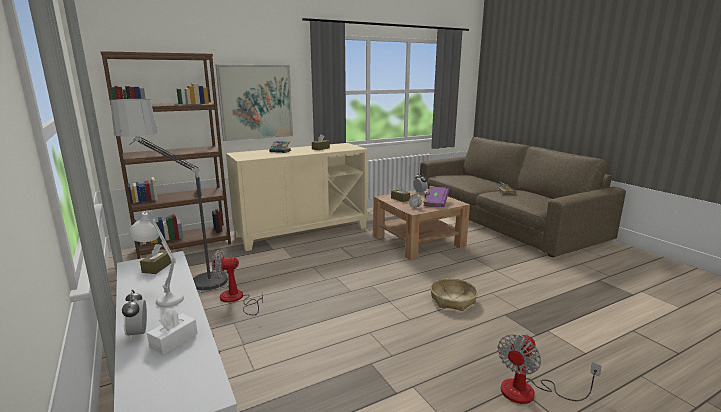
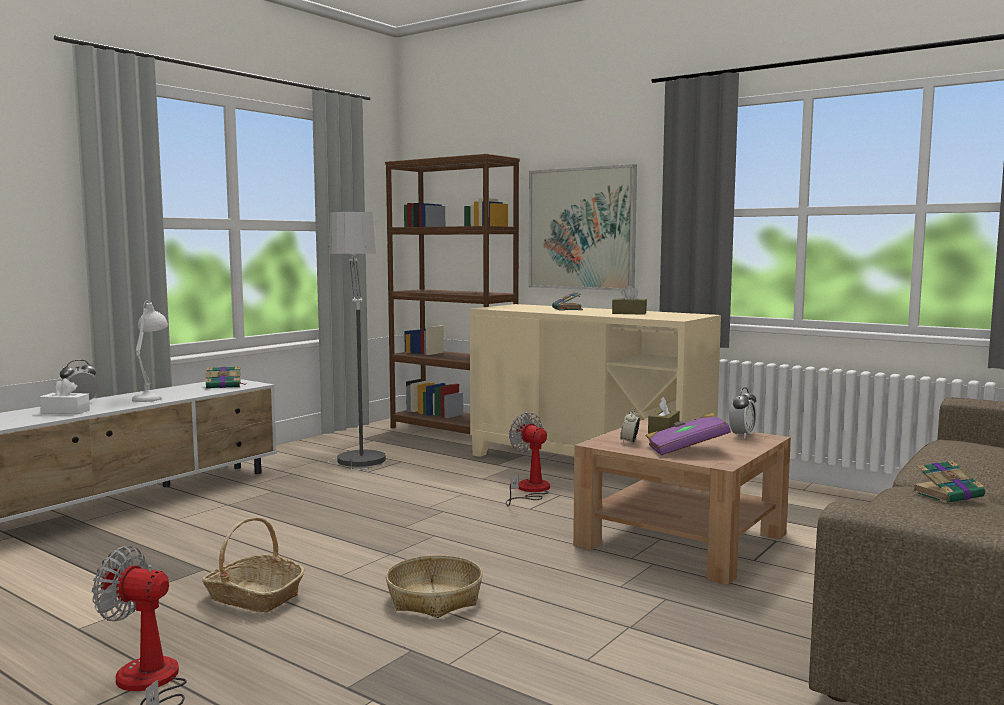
camera: 65 degrees right, 10 degrees down
brown tissue box [140,244,172,274] -> book [205,366,247,389]
fan [212,250,263,315] -> fan moved to [506,412,550,507]
none -> basket [202,517,305,613]

